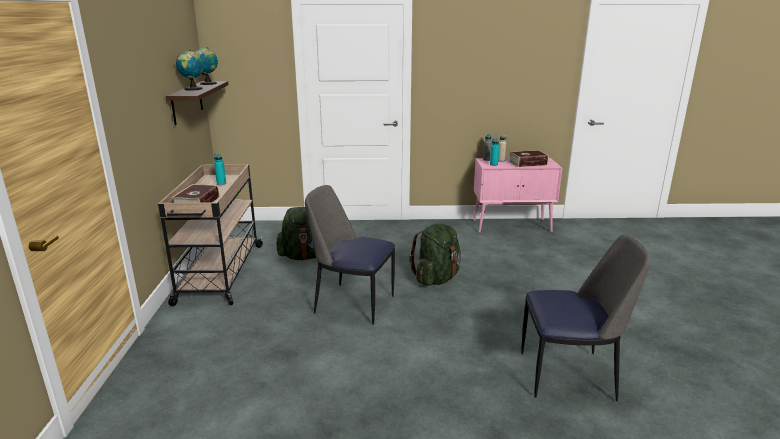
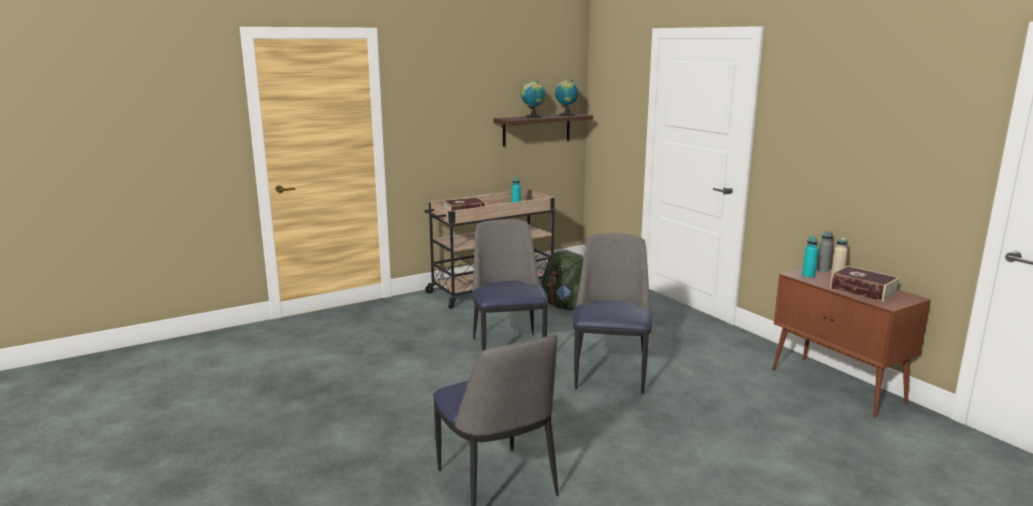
camera: 60 degrees right, 5 degrees down
green backpack [409,223,461,286] -> chair [573,233,653,394]
pink cabinet [473,158,562,233] -> brown cabinet [772,265,931,418]

